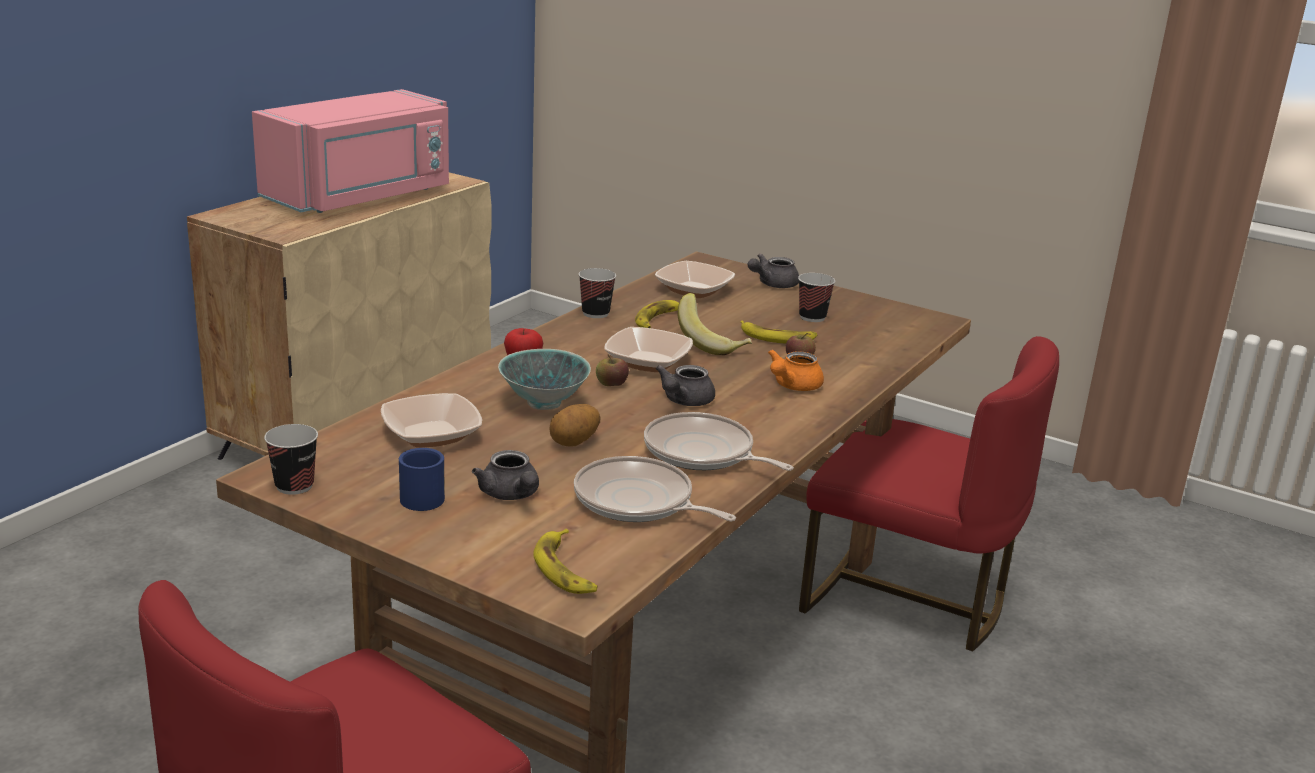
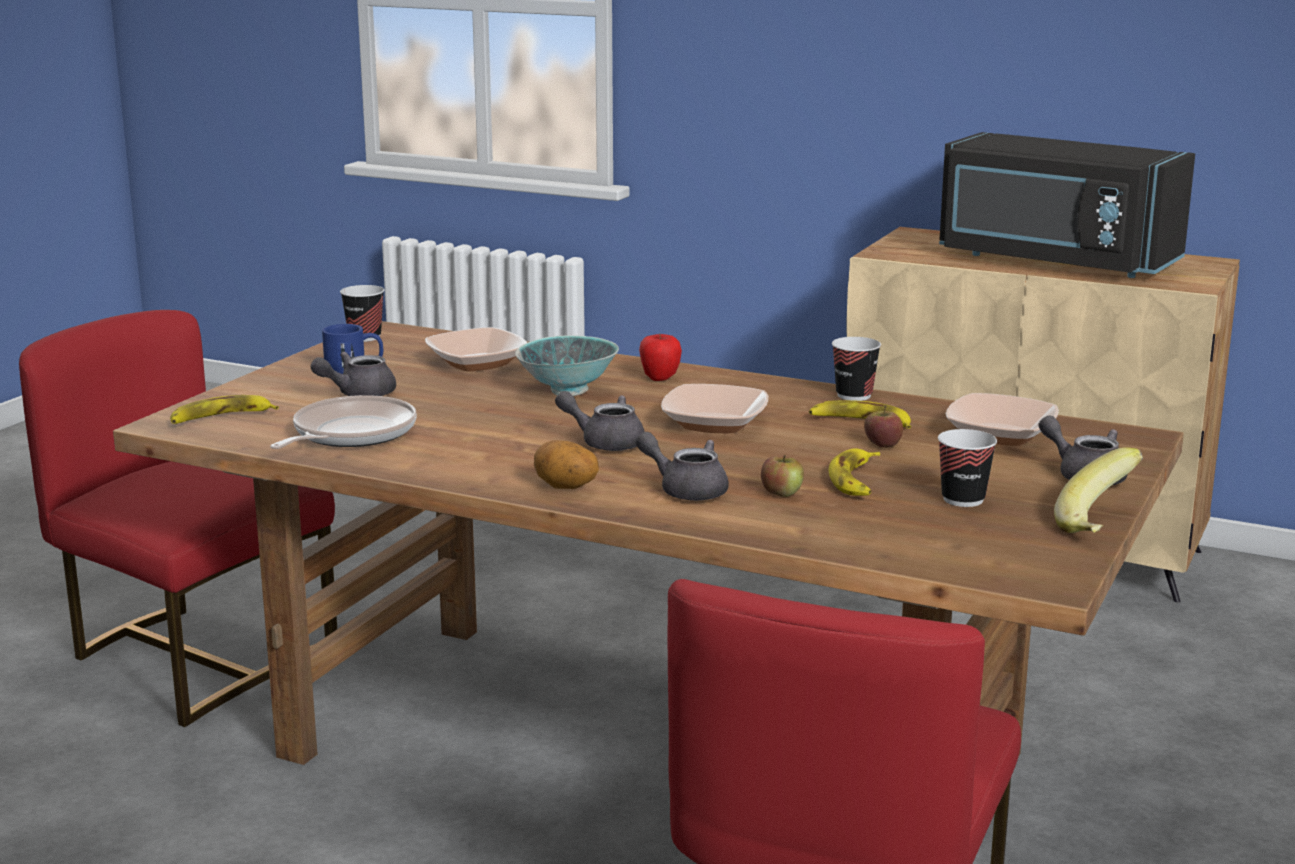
camera: 85 degrees right, 5 degrees down
pink microwave [252,89,449,213] -> black microwave [939,132,1195,278]
potato [550,404,600,447] -> potato moved to [534,440,599,489]
apple [596,354,629,386] -> apple moved to [864,405,903,448]
frying pan [644,412,794,471] -> none
banana [678,293,752,355] -> banana moved to [1054,447,1143,533]
orange teapot [768,349,824,391] -> grey teapot [636,432,729,501]

